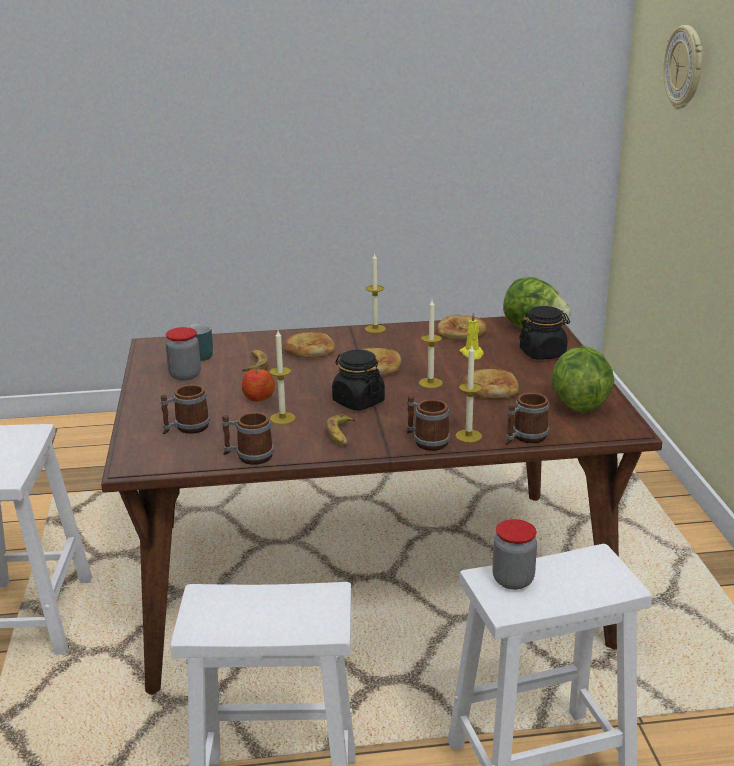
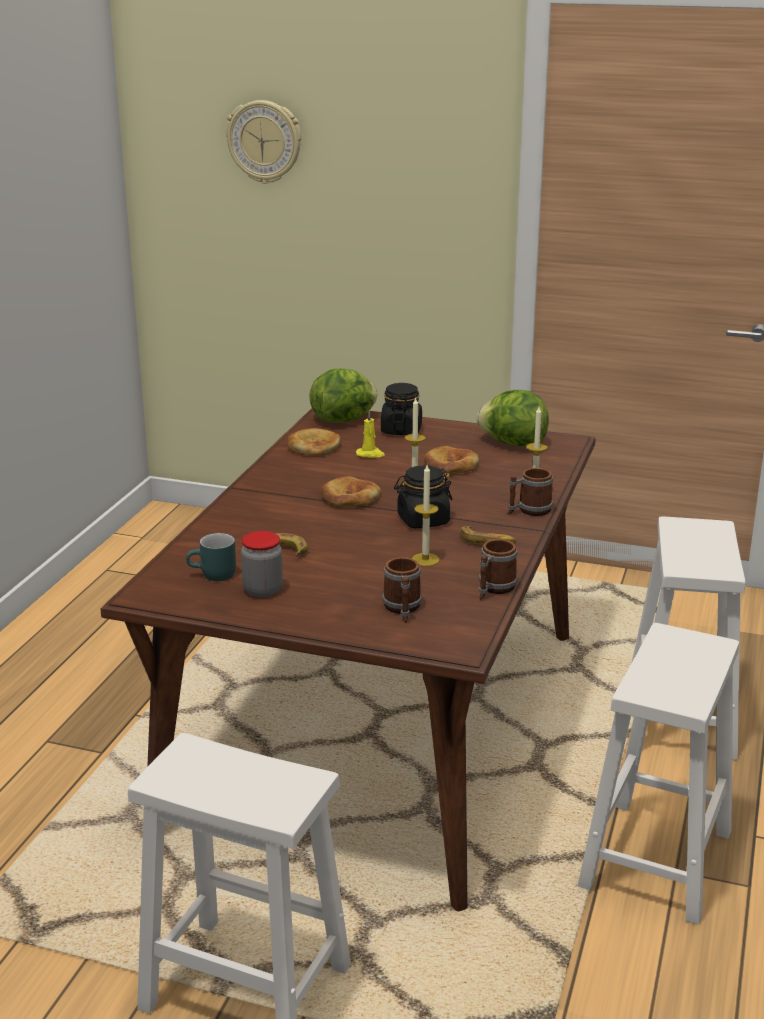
camera: 65 degrees left, 0 degrees up
apple [242,368,275,402] -> none
bread [283,332,336,358] -> none
candle [365,253,386,333] -> none
jar [492,519,537,590] -> none
mug [506,393,550,445] -> none

